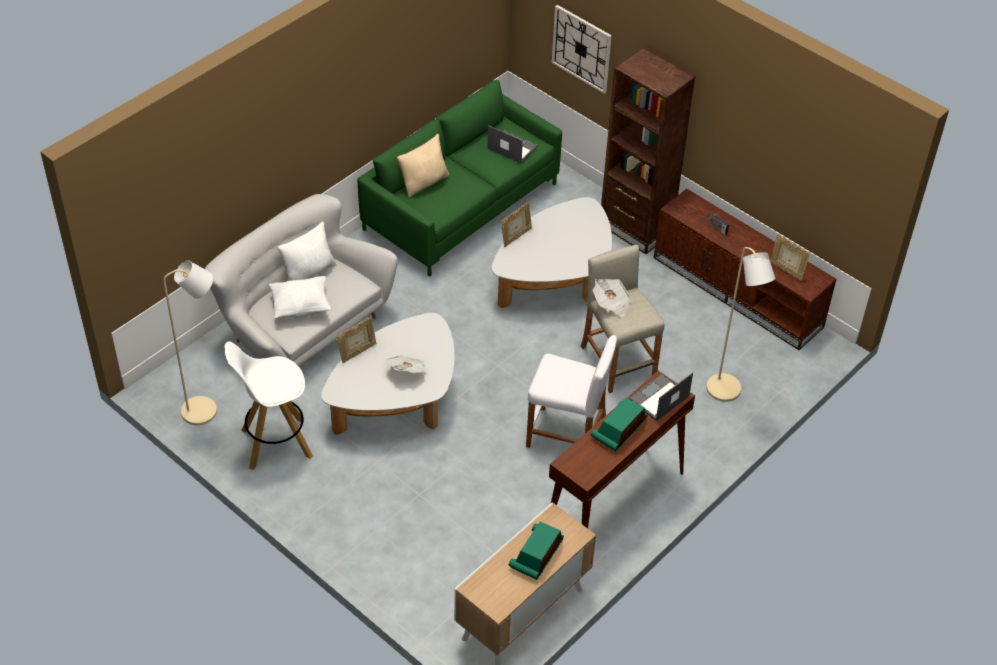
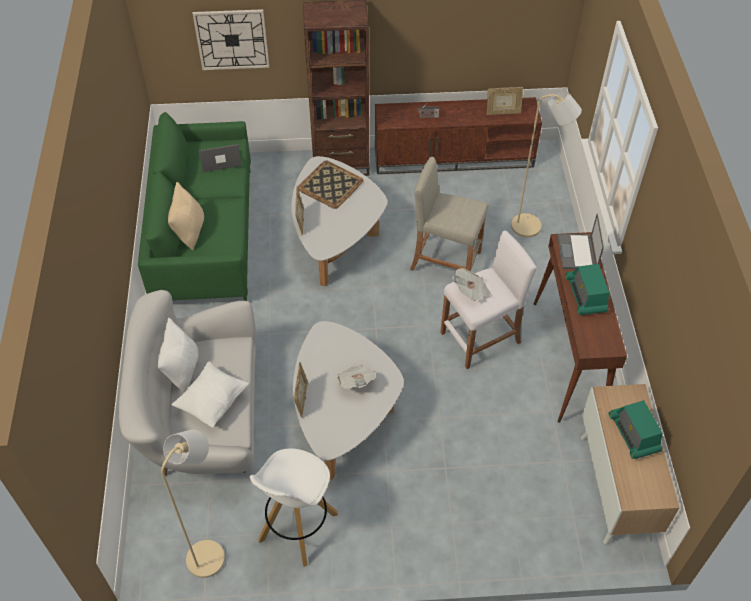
camera: 45 degrees left, 5 degrees up
newspaper [593,279,632,317] -> newspaper moved to [452,268,492,301]
none -> tray [298,161,364,209]

